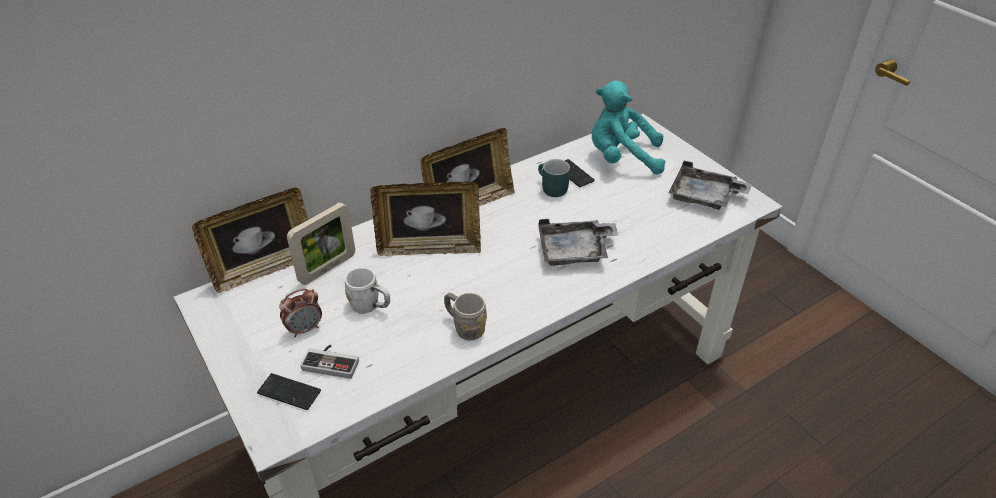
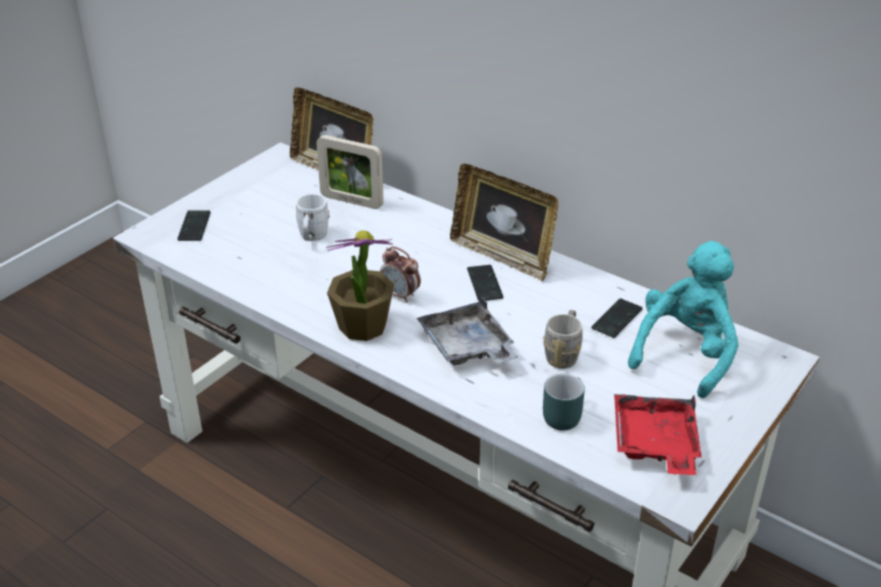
camera: 70 degrees right, 5 degrees down
alarm clock [279,288,322,337] -> alarm clock moved to [380,246,421,303]
game controller [300,345,359,379] -> none
picture frame [370,181,481,256] -> none
grey mug [444,293,487,340] -> grey mug moved to [543,310,583,369]
turquoise mug [538,159,570,197] -> turquoise mug moved to [543,374,585,431]
turquoise plush toy [592,81,666,174] -> turquoise plush toy turned 45 degrees clockwise [628,241,738,398]
grey tray [669,161,752,210] -> red tray [614,394,702,475]
none -> potted plant [326,230,394,341]
none -> phone [467,265,503,301]

